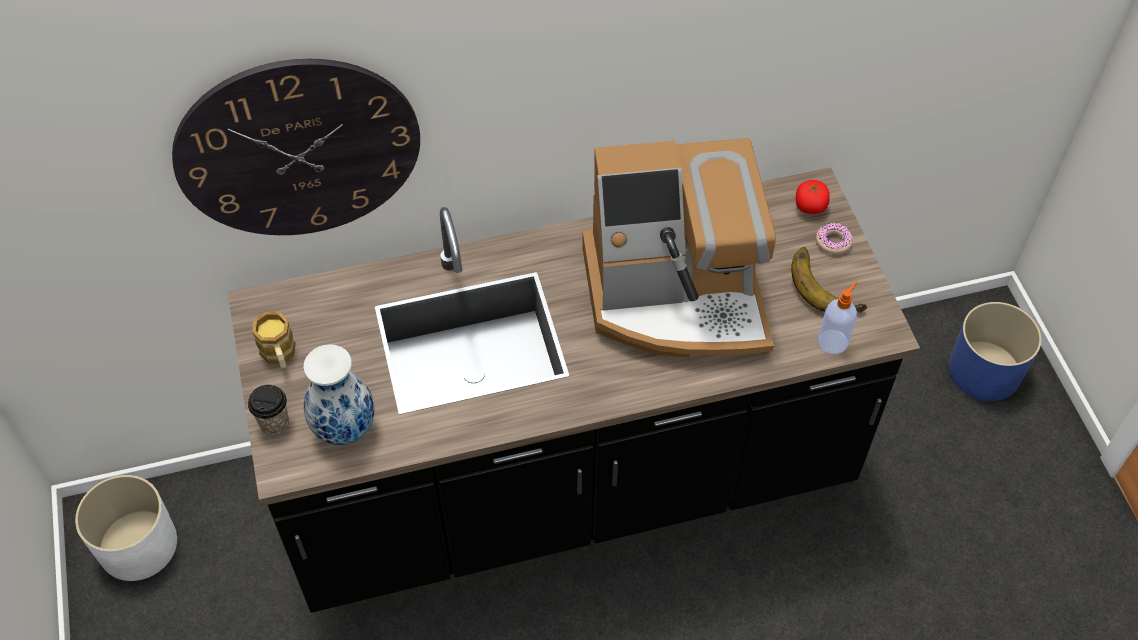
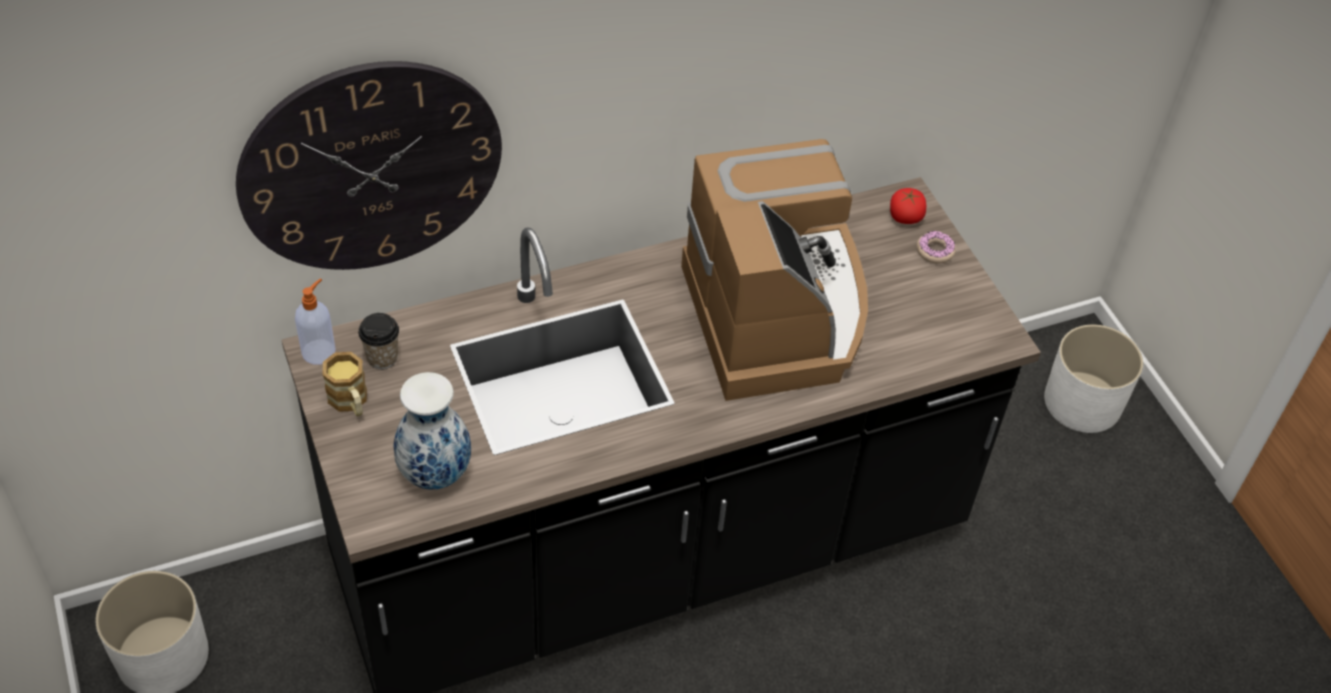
camera: 10 degrees left, 5 degrees down
cup [248,385,289,435] -> cup moved to [358,313,399,369]
coffee machine [582,138,776,357] -> coffee machine turned 90 degrees counterclockwise [681,139,868,401]
banana [791,247,867,313] -> none
soap dispenser [818,281,858,354] -> soap dispenser moved to [295,278,336,365]
blue planter [949,302,1042,401] -> white planter [1044,325,1143,433]

